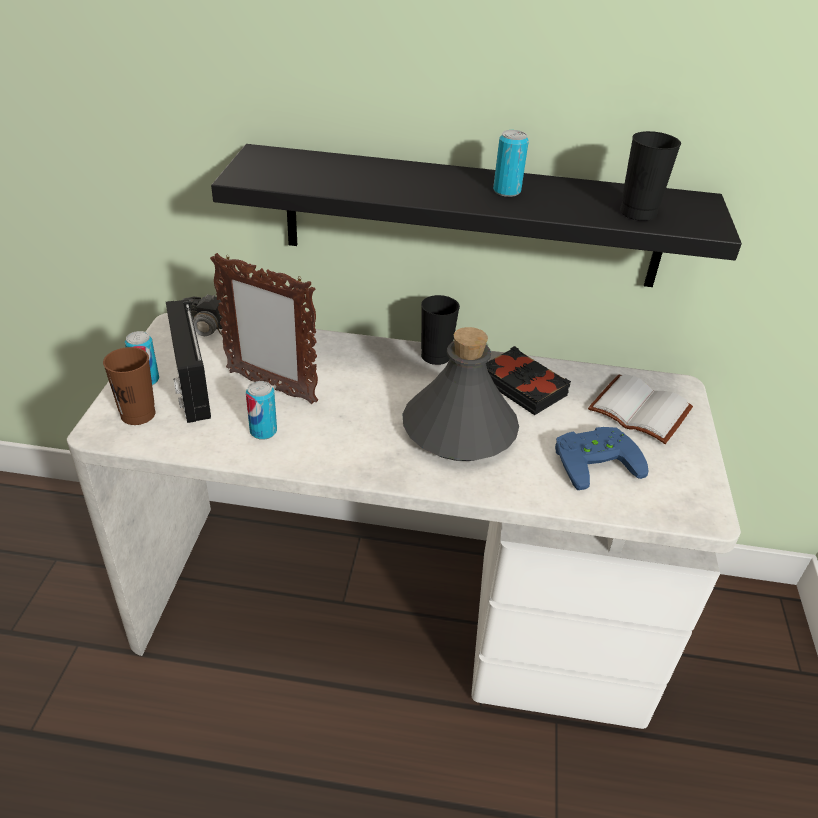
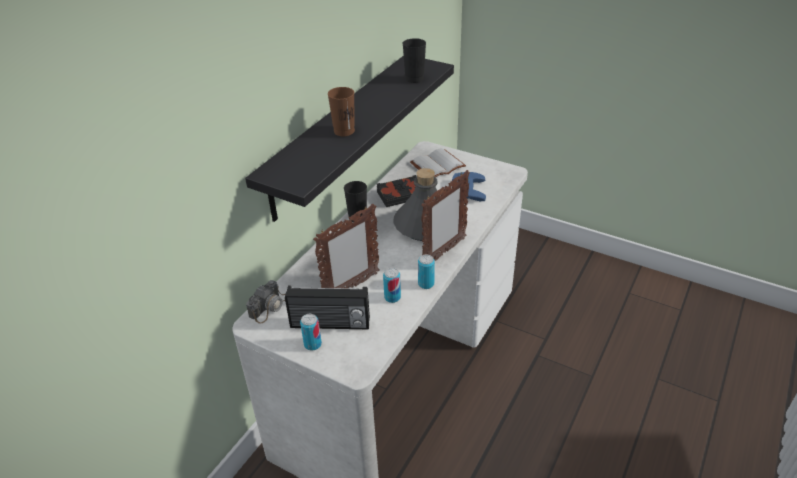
camera: 65 degrees left, 0 degrees up
brown cup [103,347,156,425] -> brown cup moved to [328,87,355,136]
can [493,130,529,197] -> can moved to [418,255,435,289]
none -> picture frame [421,170,470,261]

